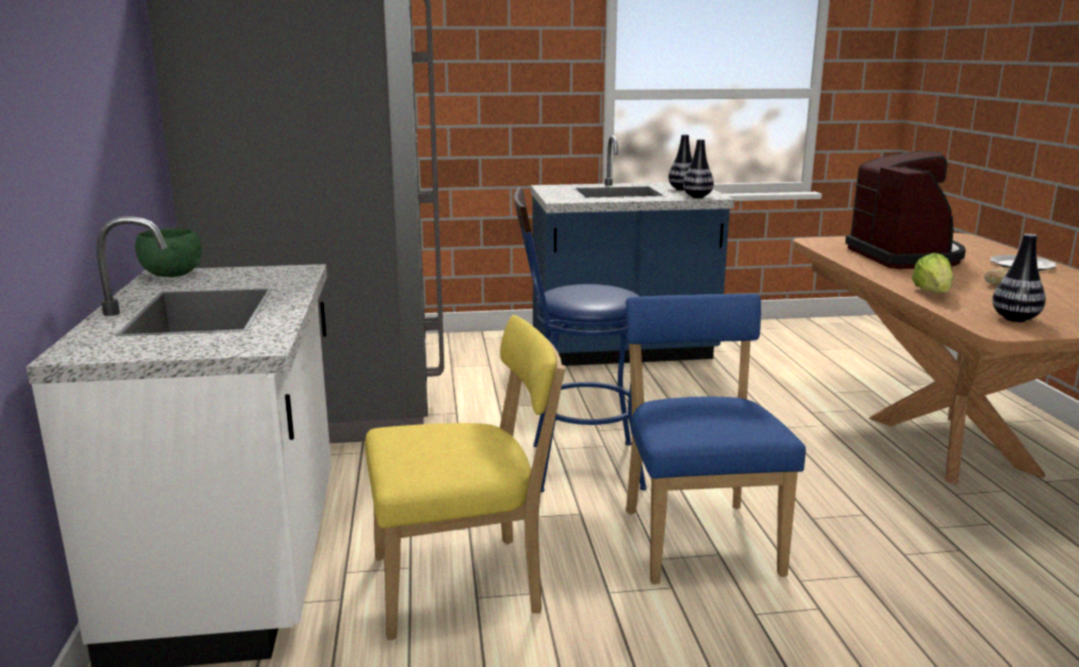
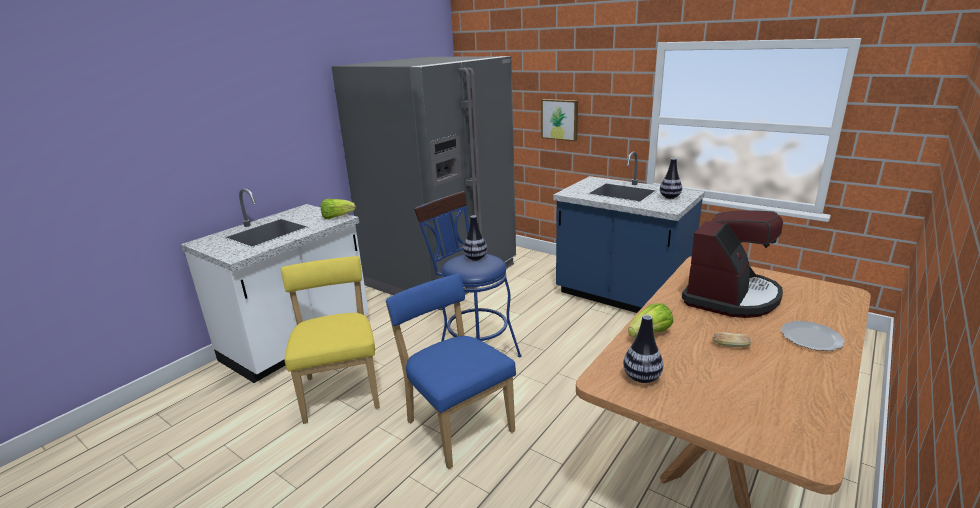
camera: 45 degrees right, 5 degrees up
green bowl [135,228,202,277] -> none
yellow chair [365,315,566,640] -> yellow chair turned 135 degrees counterclockwise [281,256,380,424]
blue chair [626,294,806,584] -> blue chair turned 75 degrees counterclockwise [385,274,516,469]
vase [683,139,714,198] -> vase moved to [463,215,487,261]
none -> lettuce [321,199,356,219]
none -> picture [541,99,578,141]

